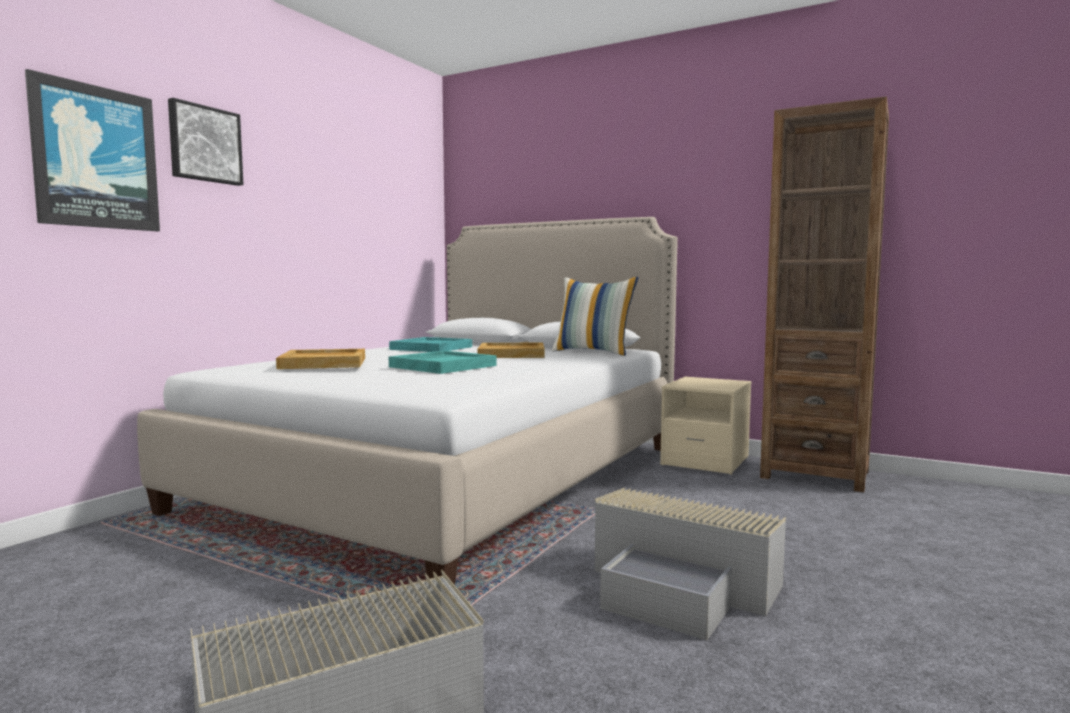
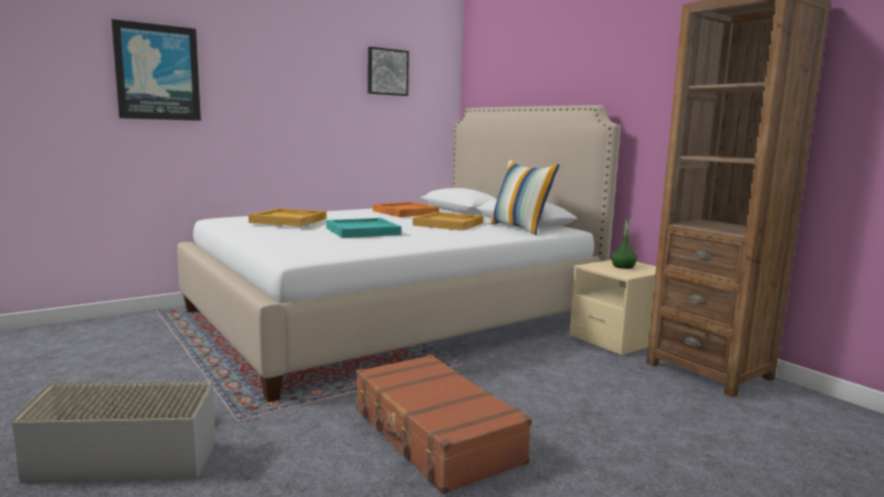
camera: 25 degrees right, 5 degrees up
picture [168,98,243,186] -> picture moved to [368,47,409,96]
turquoise tray [389,337,472,352] -> orange tray [373,202,439,217]
grey storage box [595,488,786,640] -> brown suitcase [356,354,532,494]
none -> green bottle [611,218,638,269]

